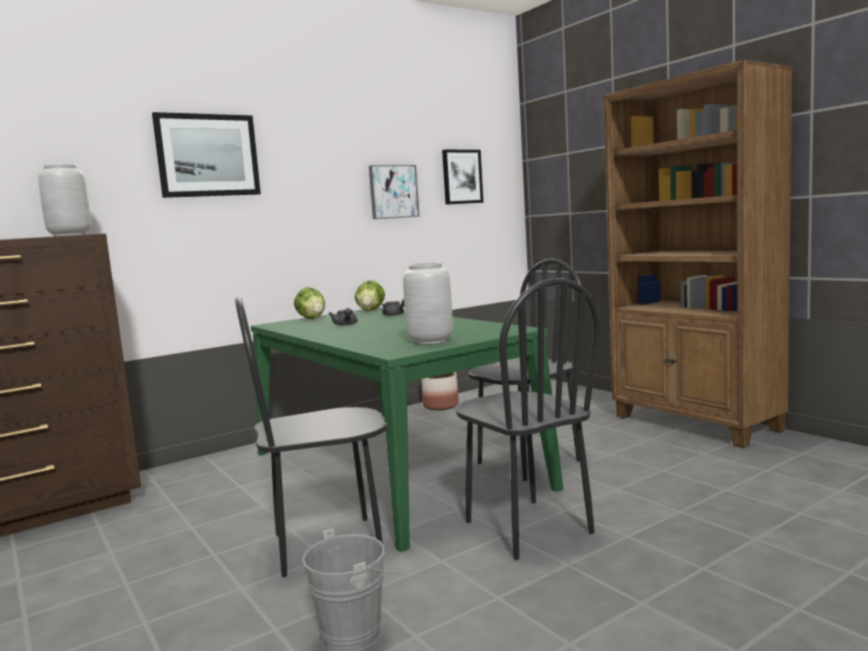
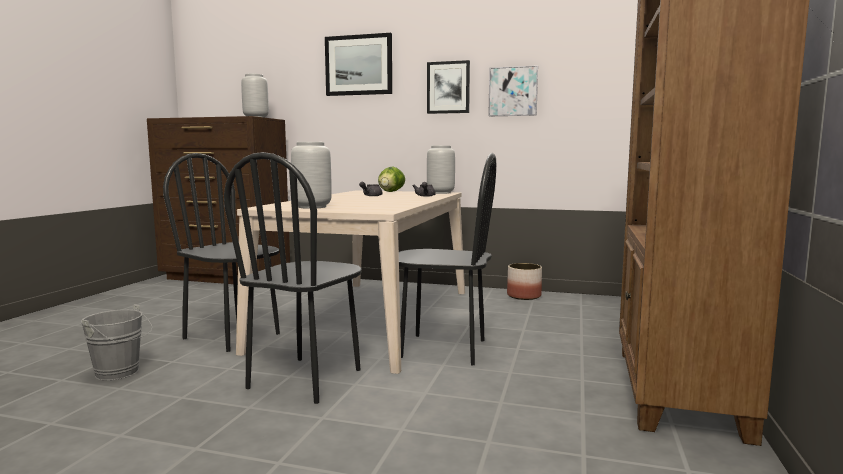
camera: 50 degrees right, 0 degrees up
green dining table [251,307,563,552] -> beige dining table [236,191,465,374]
lettuce [355,280,385,311] -> grey vase [427,145,455,194]
picture [442,150,483,205] -> picture moved to [427,60,470,114]

